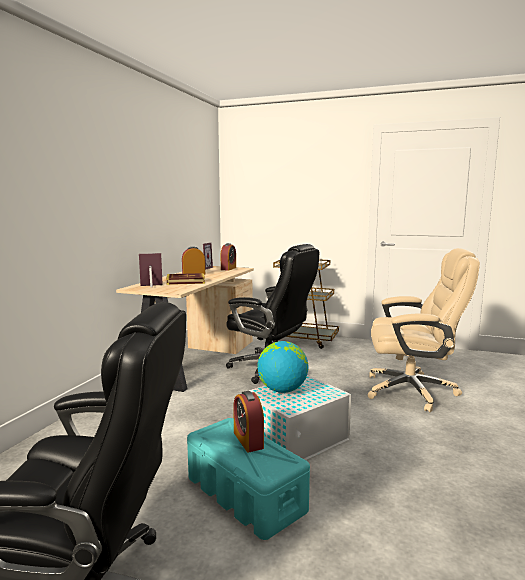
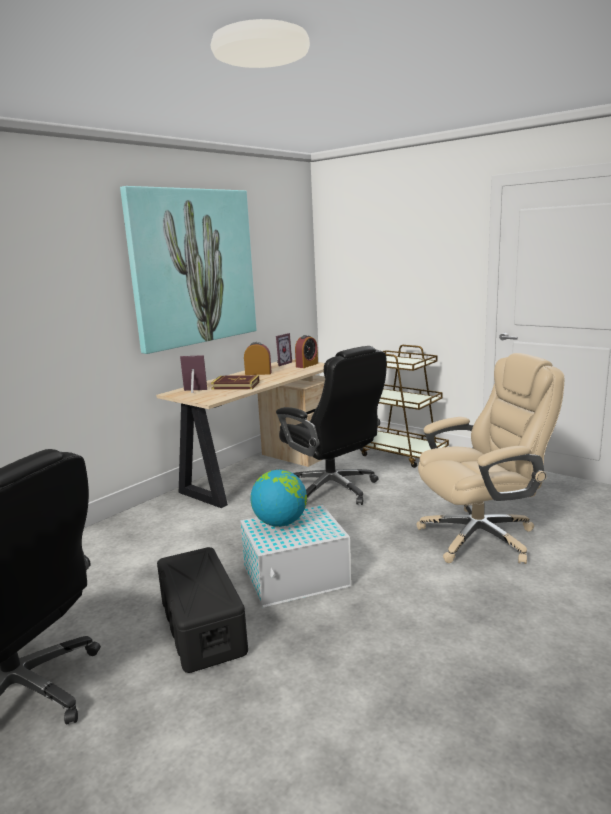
camera: 20 degrees right, 5 degrees up
turquoise storage box [187,418,310,540] -> black storage box [157,547,248,673]
alarm clock [233,391,264,452] -> none
beige office chair [367,248,480,413] -> beige office chair turned 45 degrees counterclockwise [417,353,564,564]
none -> picture [120,186,256,354]

